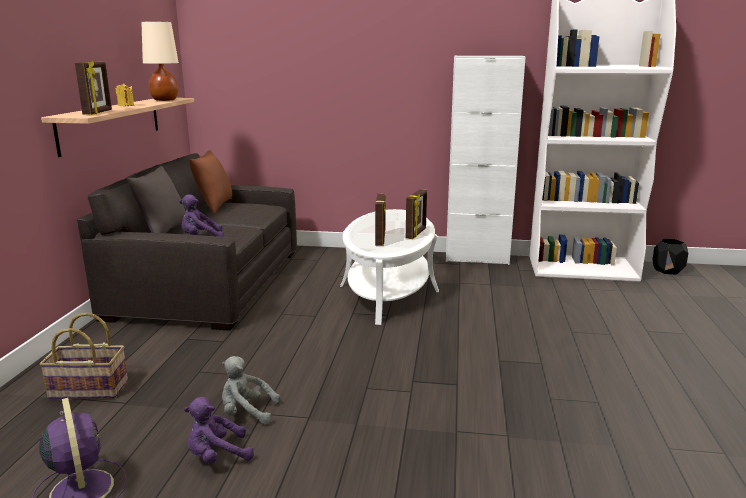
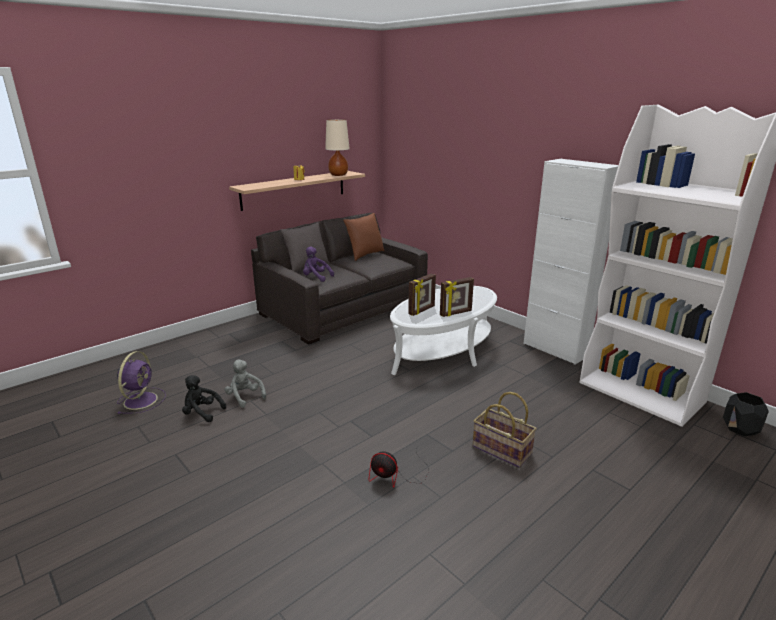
camera: 40 degrees right, 5 degrees up
basket [40,313,128,399] -> basket moved to [473,392,537,468]
picture frame [75,60,112,115] -> none
purple plush toy [184,397,254,464] -> black plush toy [182,375,226,422]
none -> fan [369,447,429,488]

